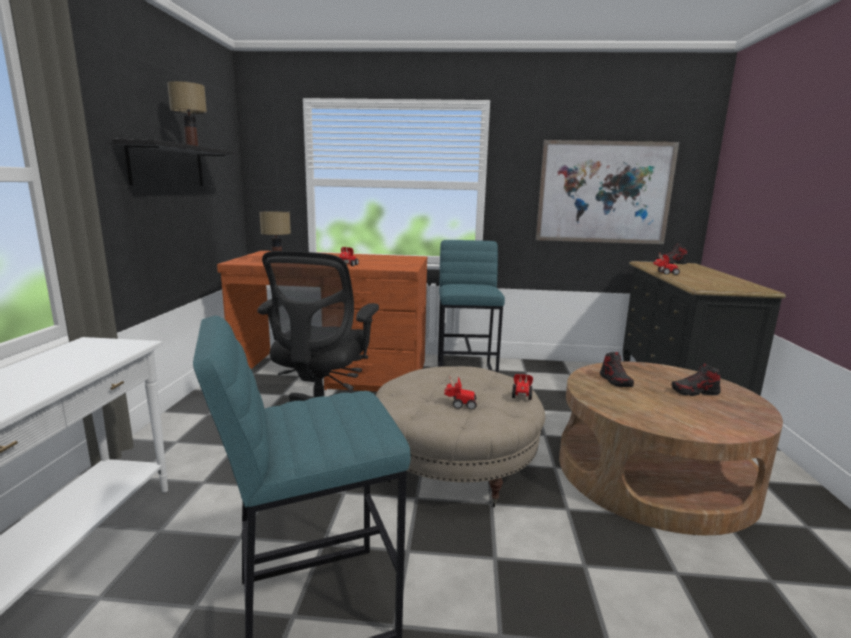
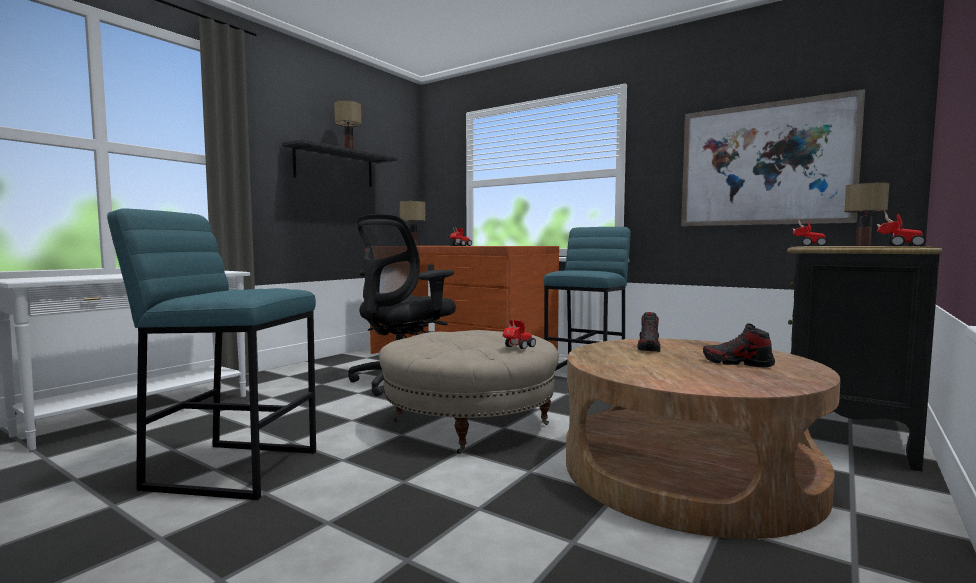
camera: 30 degrees right, 10 degrees down
toy car [444,374,477,410] -> toy car moved to [877,211,926,246]
shoe [656,243,688,264] -> table lamp [844,183,889,246]

